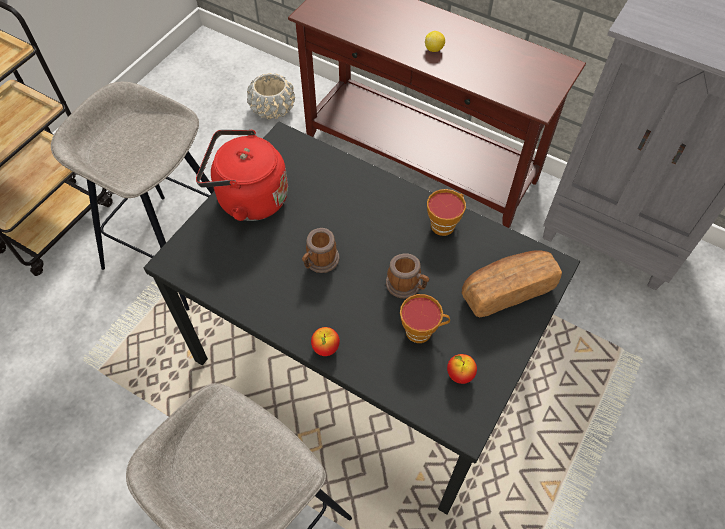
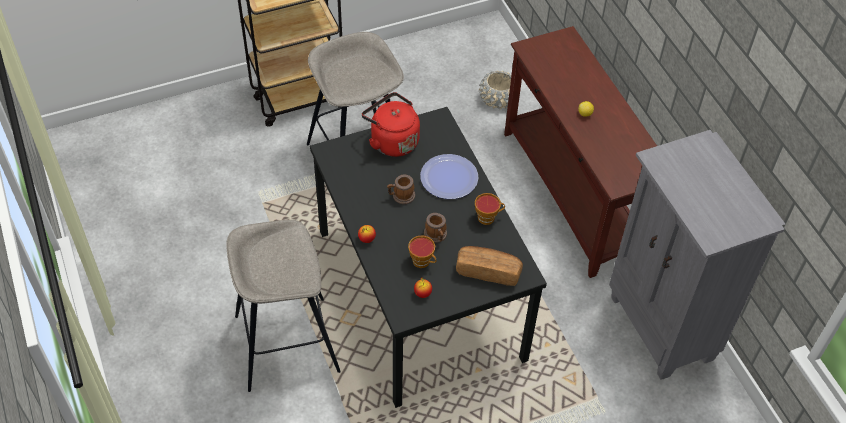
camera: 35 degrees right, 5 degrees down
none -> plate [420,154,479,199]

